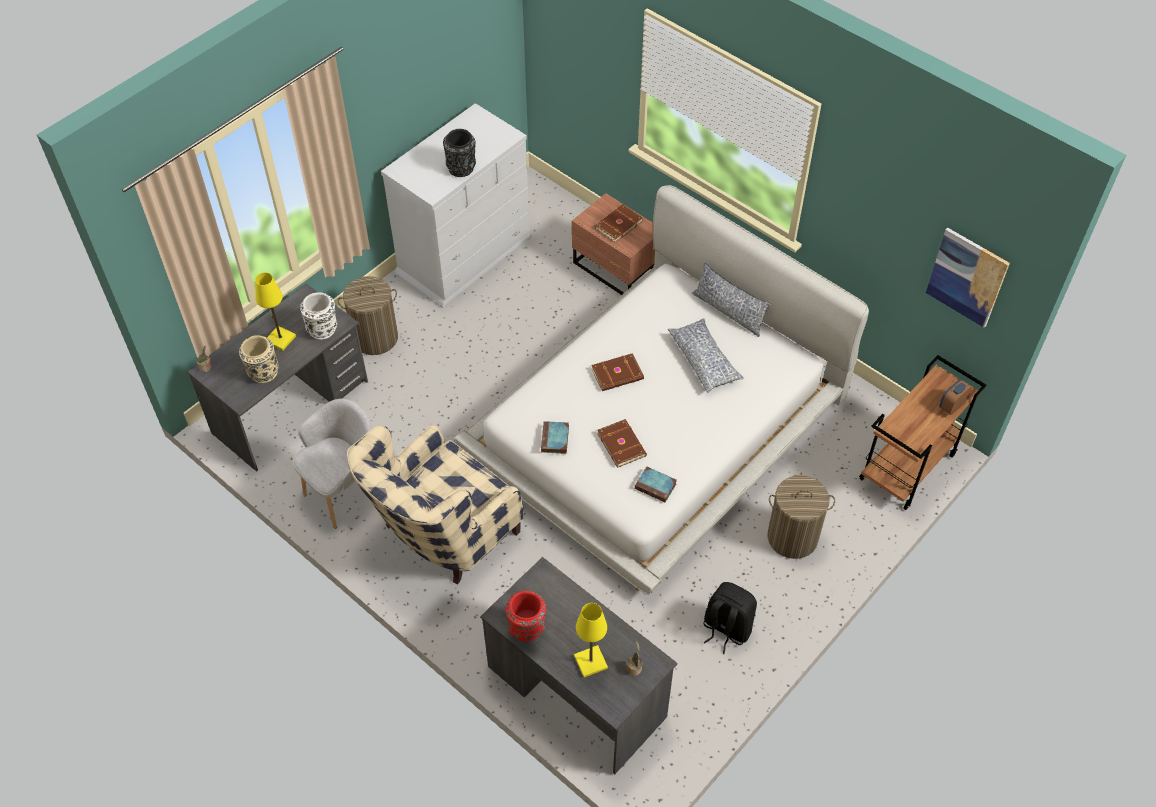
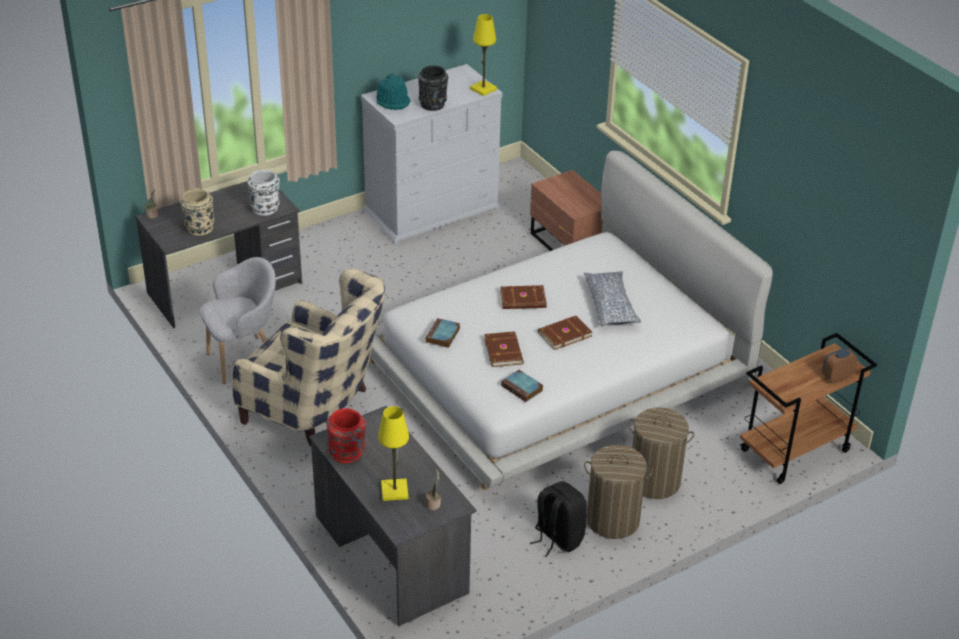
camera: 15 degrees right, 15 degrees down
yellow table lamp [255,272,296,351] -> yellow table lamp moved to [470,14,497,96]
laundry basket [338,276,398,355] -> laundry basket moved to [584,445,653,539]
beige armchair [347,425,524,584] -> beige armchair turned 120 degrees counterclockwise [232,268,385,446]
brown book [595,204,643,243] -> brown book moved to [538,315,592,350]
pillow [692,263,771,337] -> none
picture [926,228,1010,328] -> none
none -> turquoise hat [377,73,411,110]

